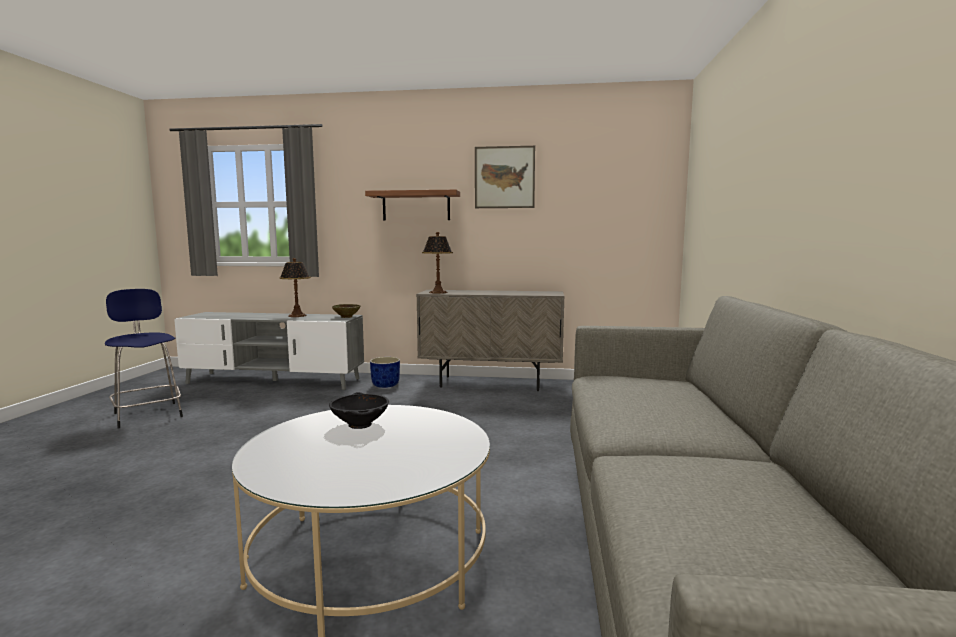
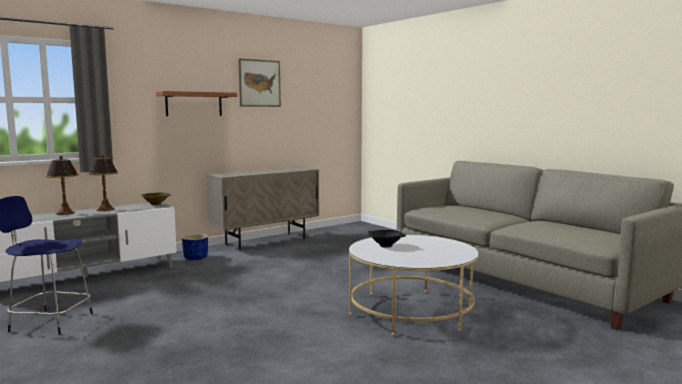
camera: 45 degrees left, 0 degrees up
table lamp [422,232,453,294] -> table lamp moved to [45,156,78,215]

